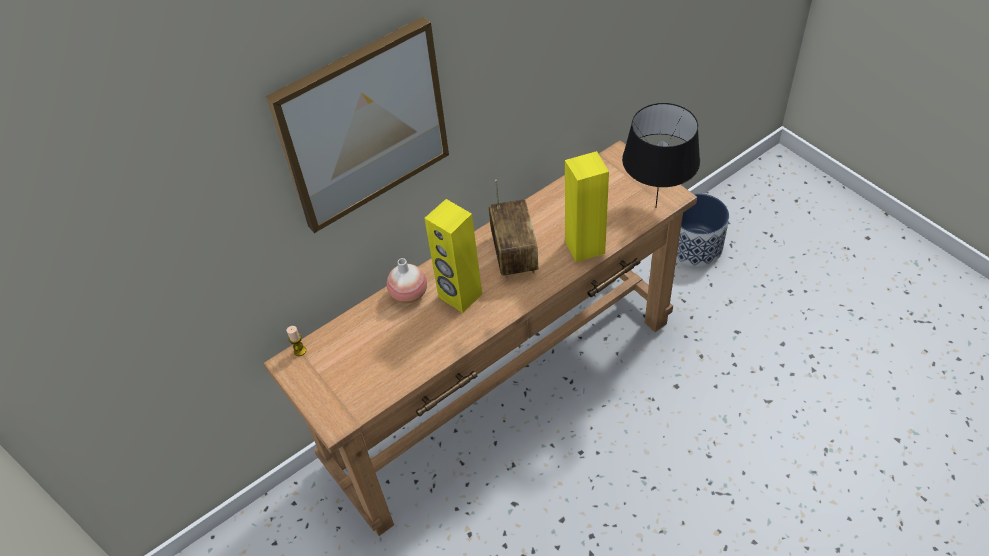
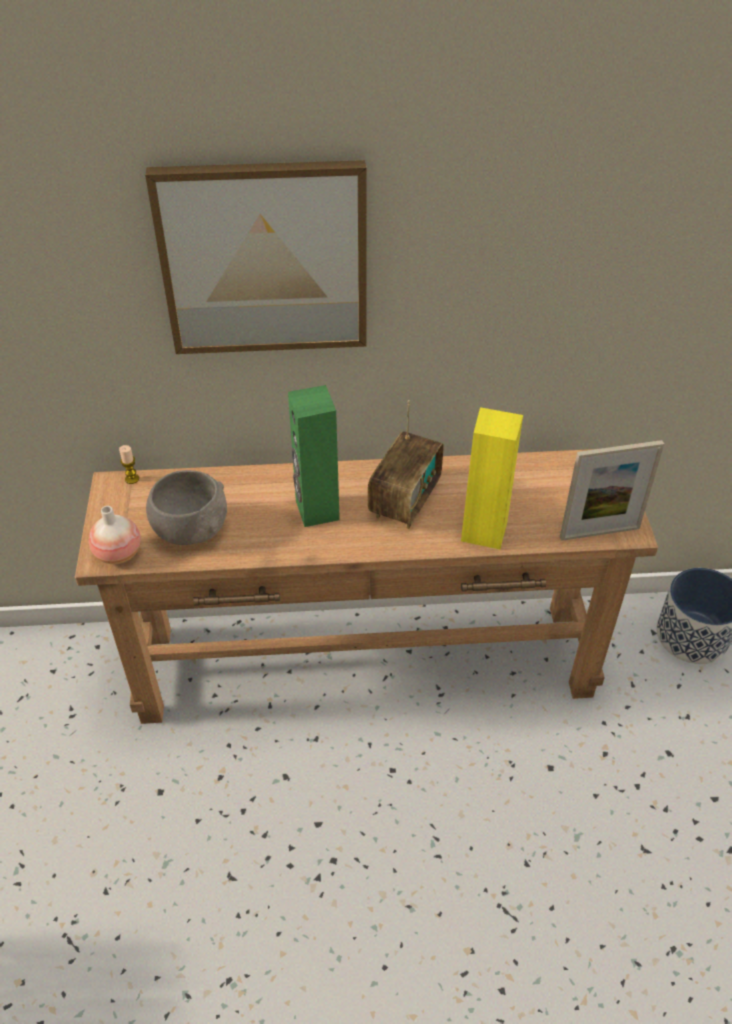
camera: 30 degrees right, 5 degrees down
vase [387,258,427,303] -> vase moved to [89,506,141,564]
yellow speaker [424,199,482,313] -> green speaker [288,385,340,527]
black table lamp [622,103,700,208] -> picture frame [560,440,664,541]
none -> grey bowl [146,470,227,545]

